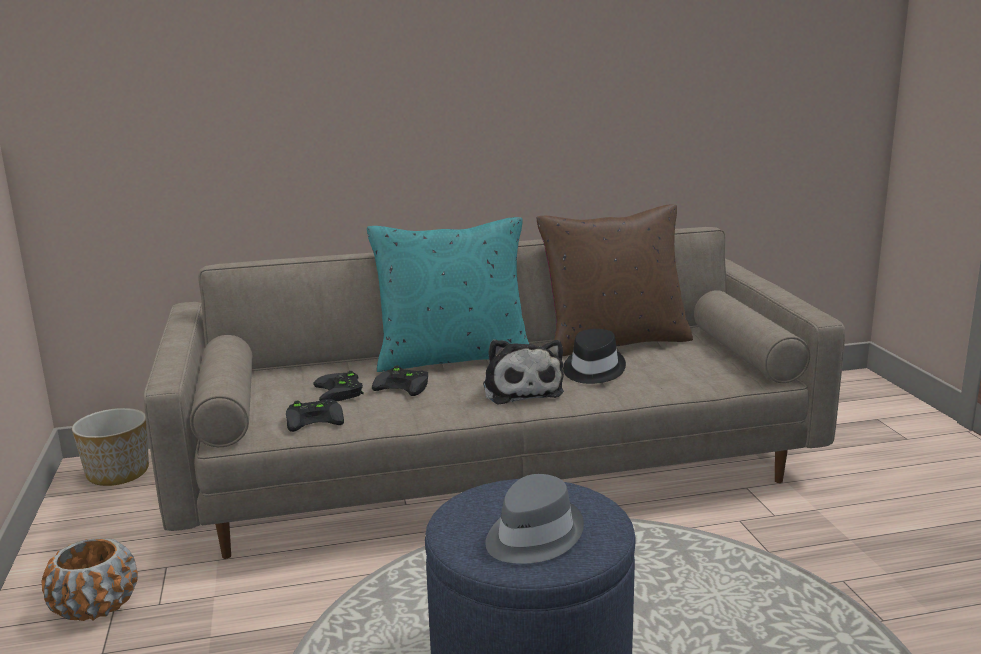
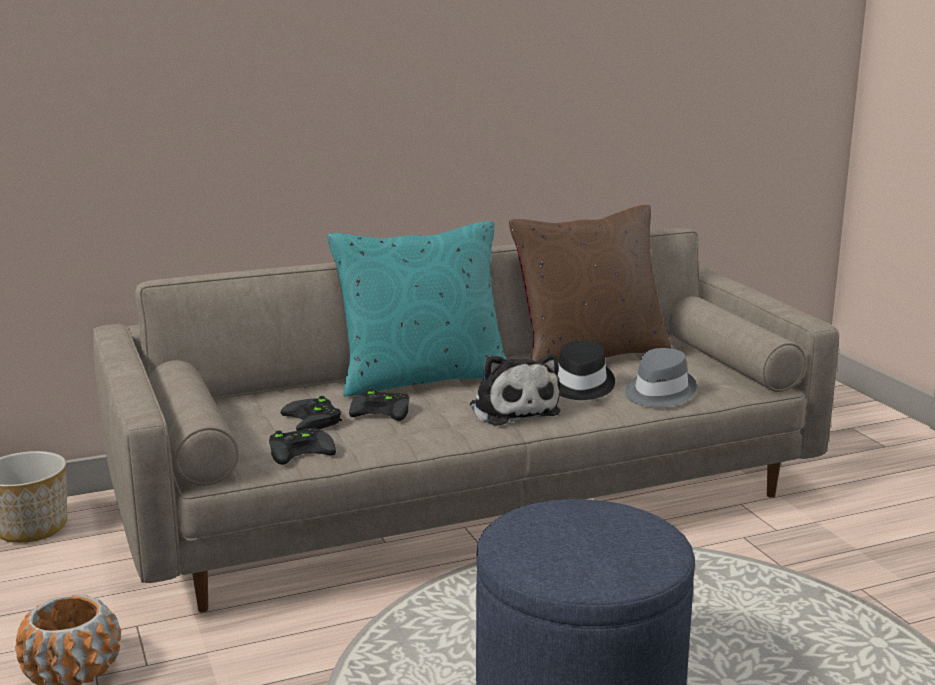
camera: 10 degrees left, 0 degrees up
grey hat [485,474,584,564] -> grey hat moved to [625,348,697,407]

